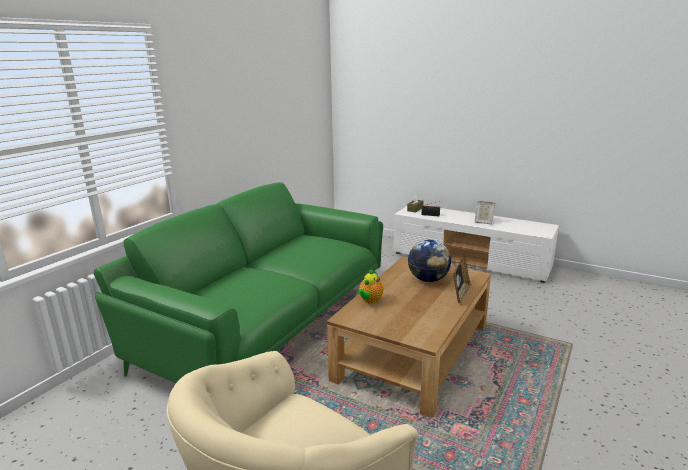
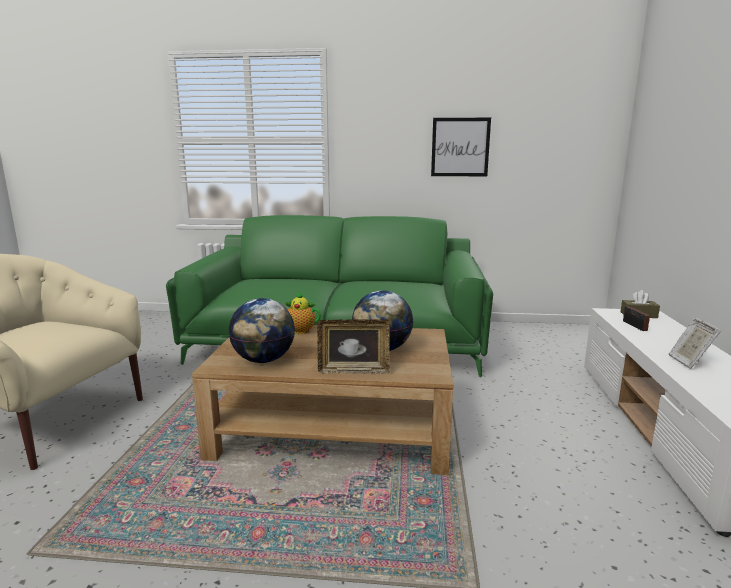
camera: 65 degrees right, 5 degrees down
none -> globe [228,298,295,363]
none -> picture [431,118,491,176]

